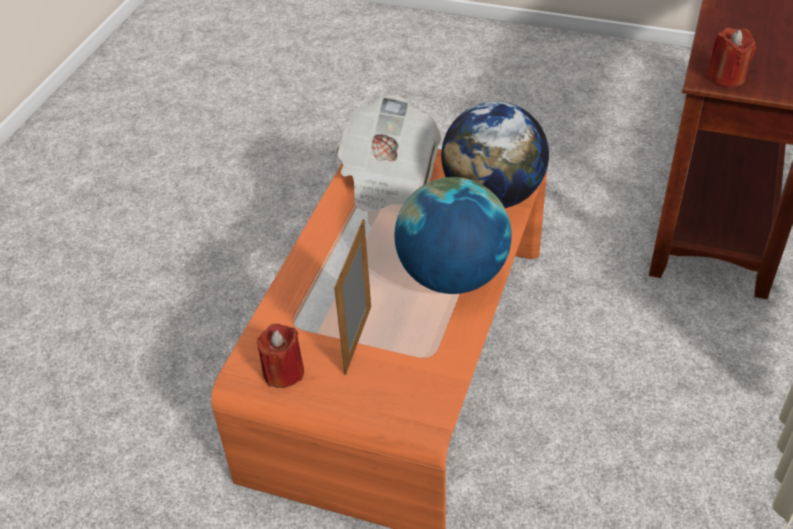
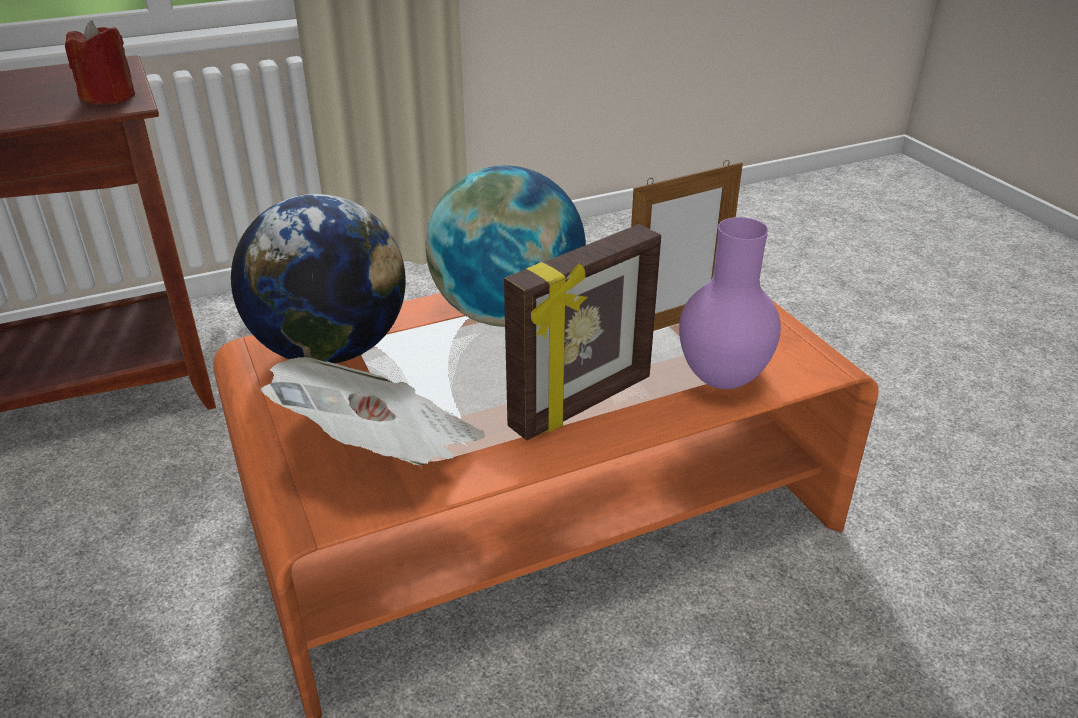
camera: 135 degrees left, 10 degrees down
red candle [257,324,304,388] -> none
none -> picture frame [504,224,661,440]
none -> purple vase [679,217,781,389]

